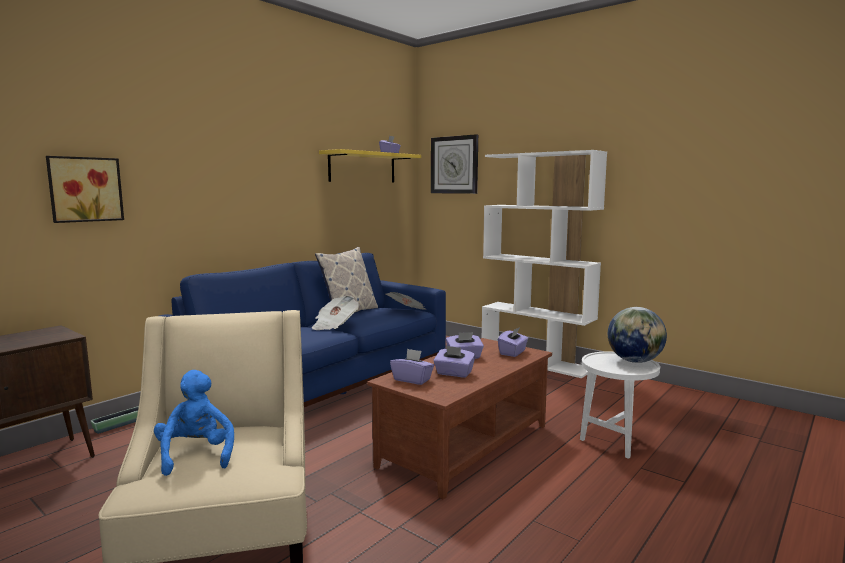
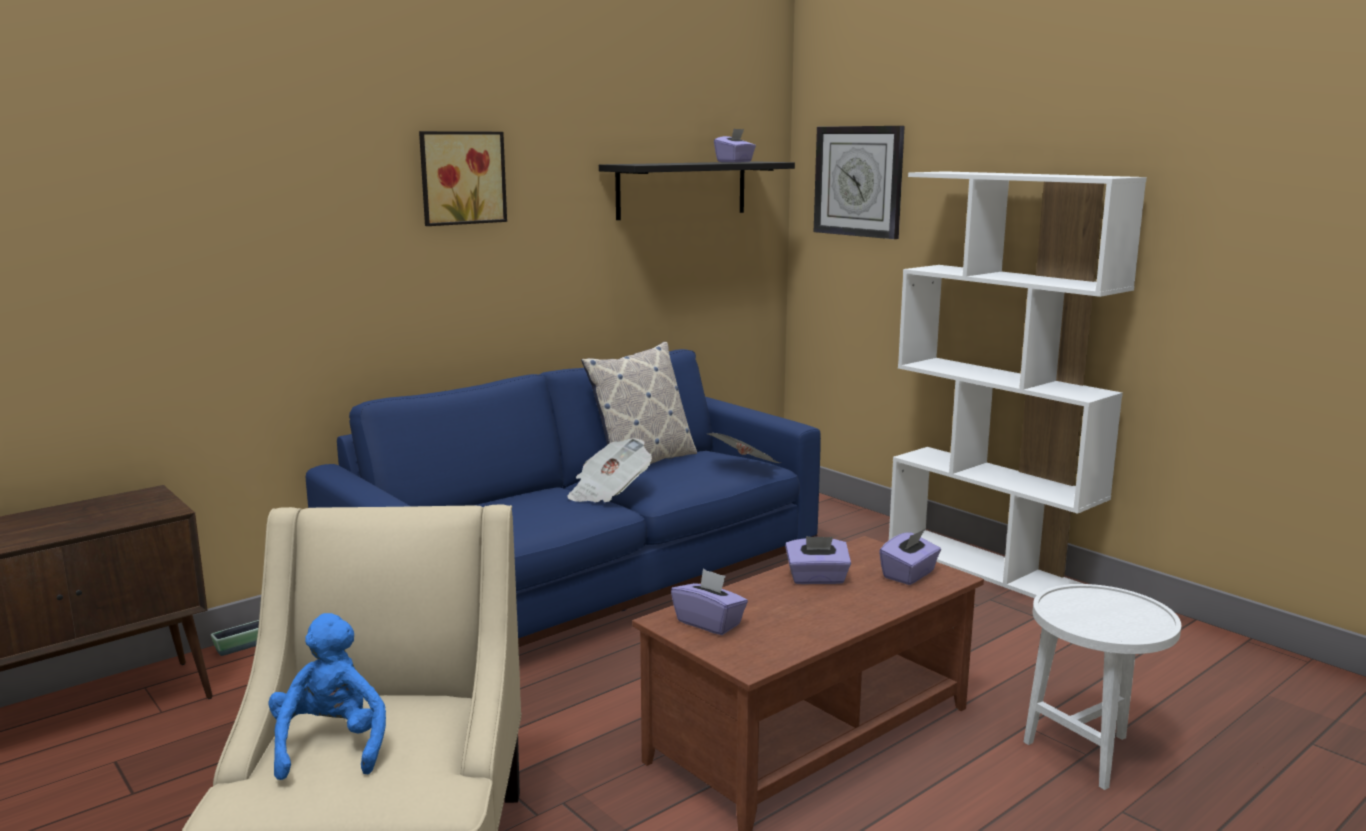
camera: 10 degrees right, 5 degrees up
picture [46,156,124,223] -> picture moved to [419,131,507,226]
yellow shelf [319,149,421,183] -> black shelf [599,161,795,220]
purple tissue box [433,346,476,378] -> none
globe [608,307,667,363] -> none

